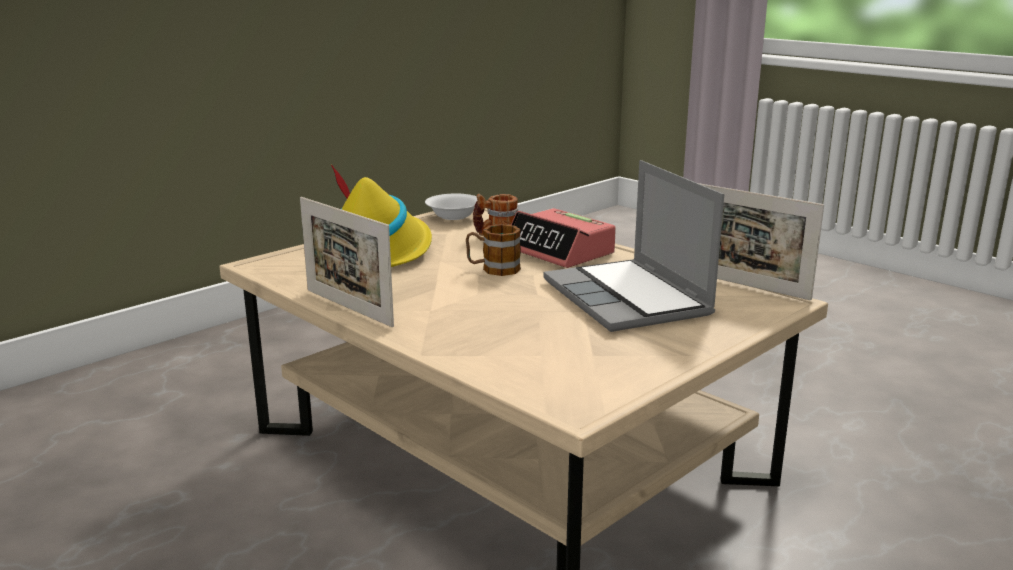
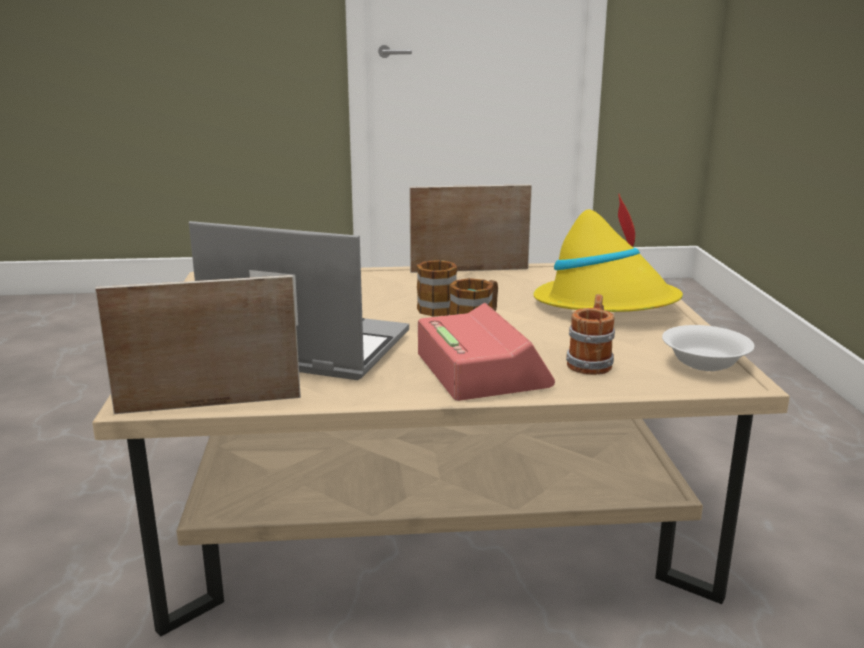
camera: 130 degrees right, 0 degrees up
alarm clock [511,208,616,268] -> alarm clock turned 75 degrees clockwise [418,303,555,401]
none -> mug [417,260,457,316]

